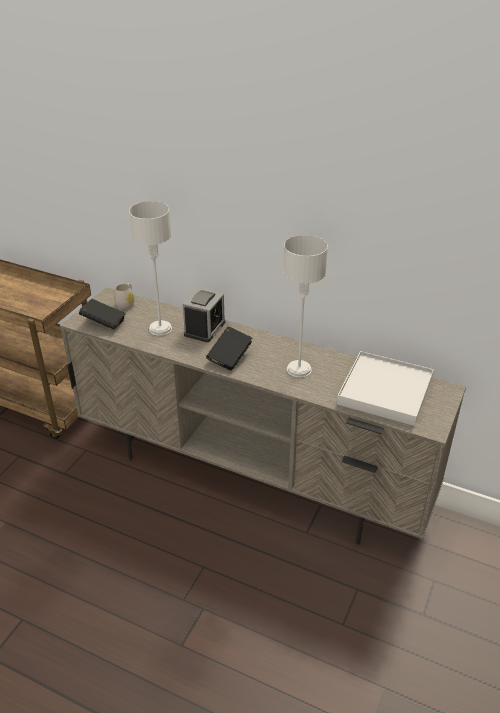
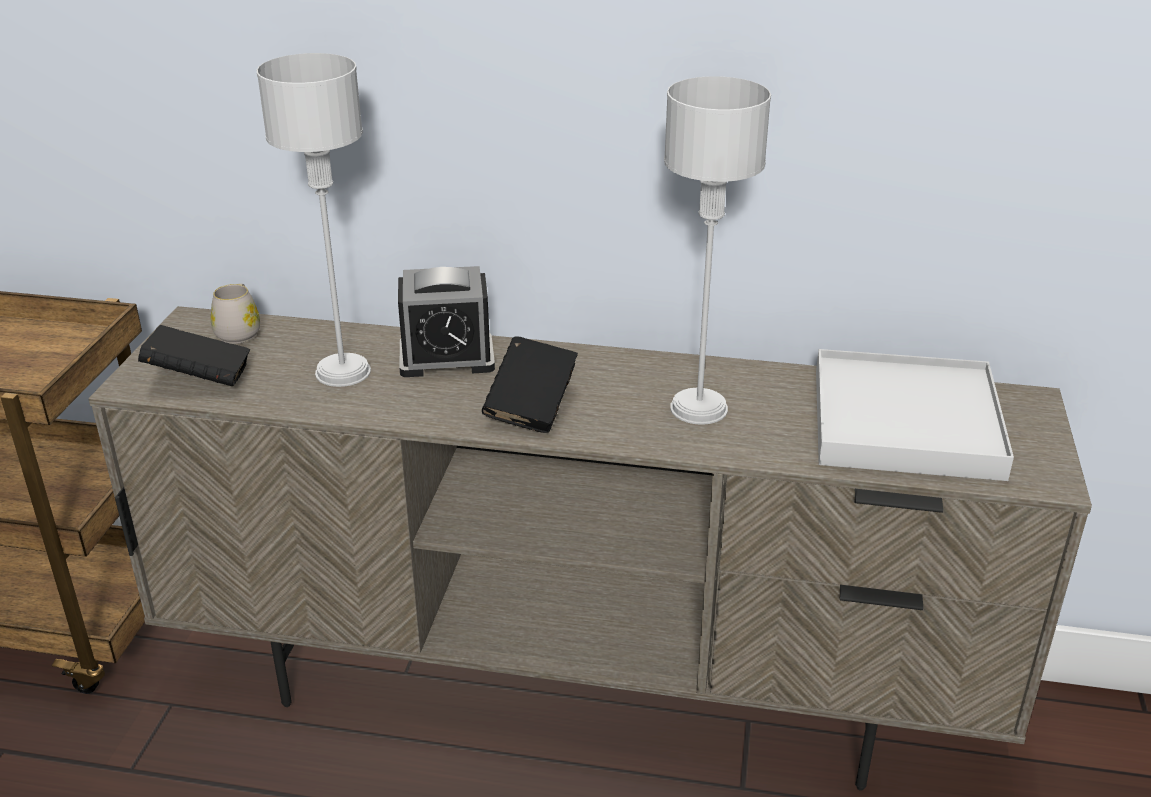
camera: 15 degrees left, 5 degrees down
alarm clock [183,288,225,342] -> alarm clock turned 75 degrees clockwise [398,266,495,377]

